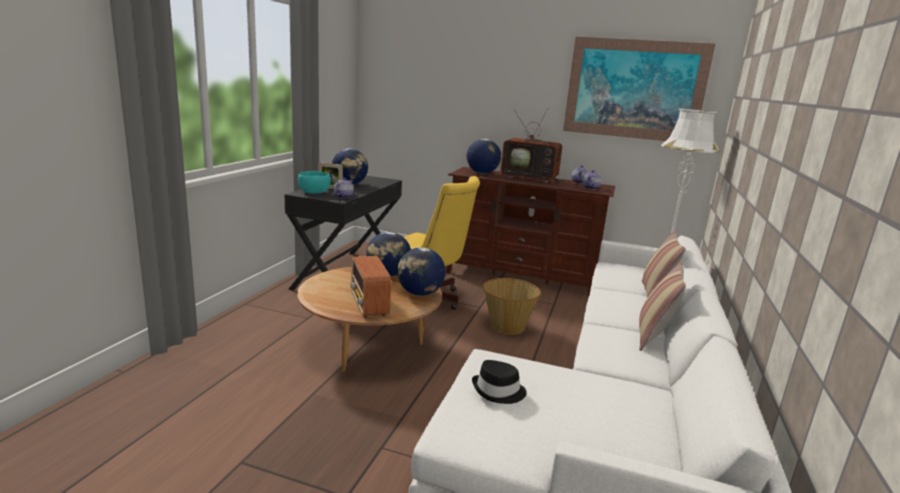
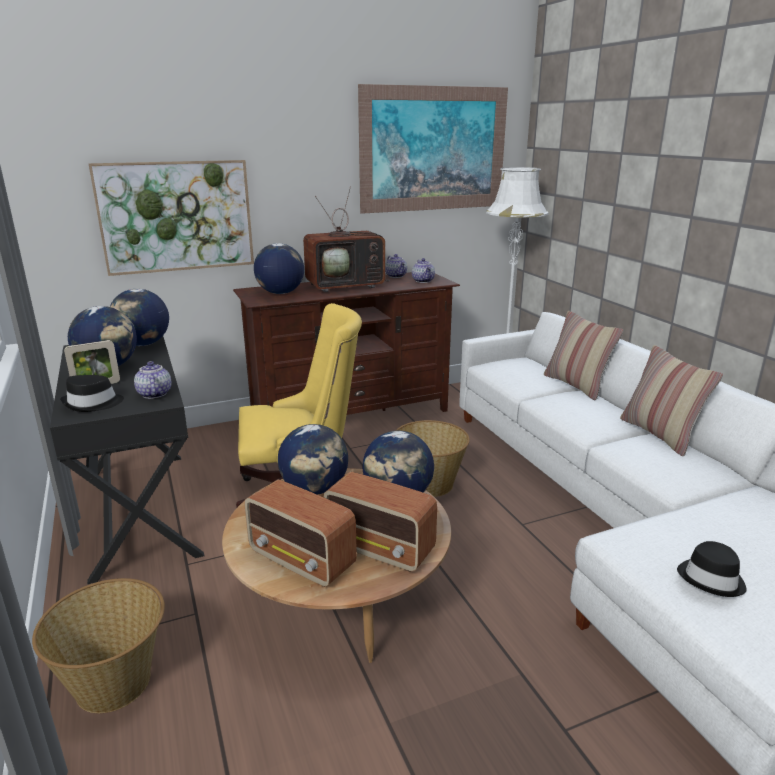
camera: 40 degrees left, 5 degrees up
turquoise bowl [298,171,331,194] -> black hat [60,375,124,412]
none -> basket [32,578,165,713]
none -> picture [89,160,254,276]
none -> globe [110,289,169,346]
none -> radio [245,480,357,587]

